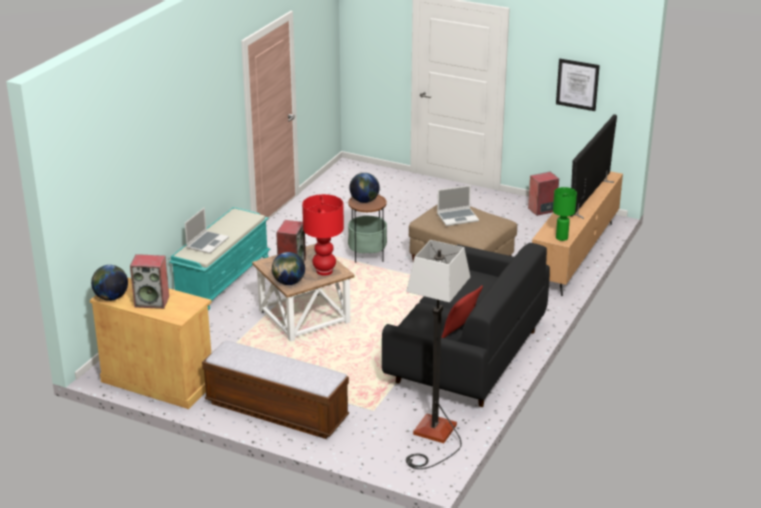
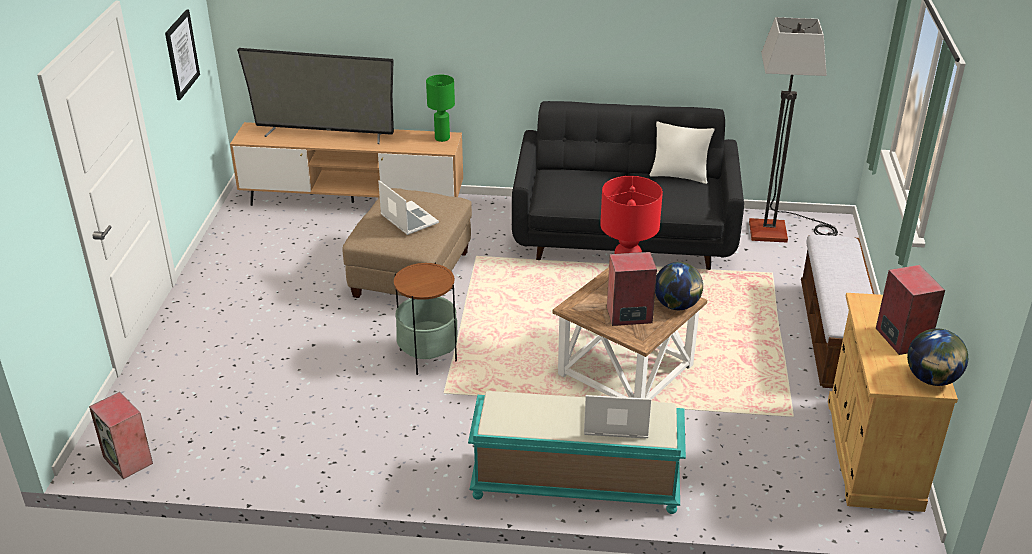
camera: 110 degrees left, 5 degrees up
globe [349,173,380,203] -> none
red pillow [441,285,483,338] -> white pillow [650,121,714,184]
speaker [528,172,559,216] -> speaker moved to [89,392,153,479]

